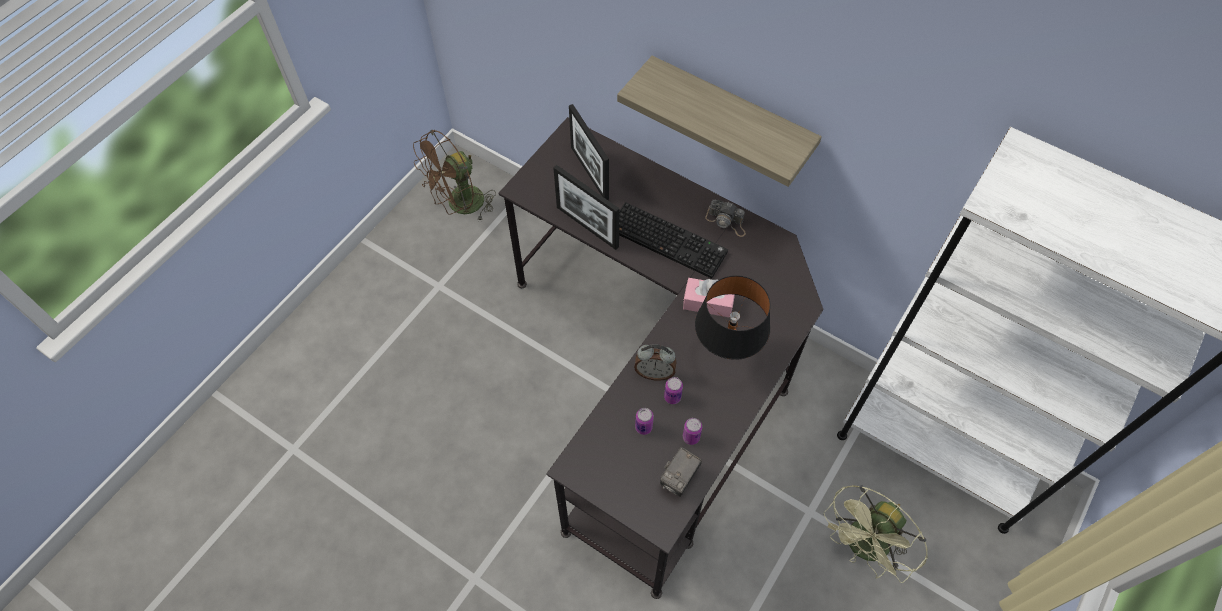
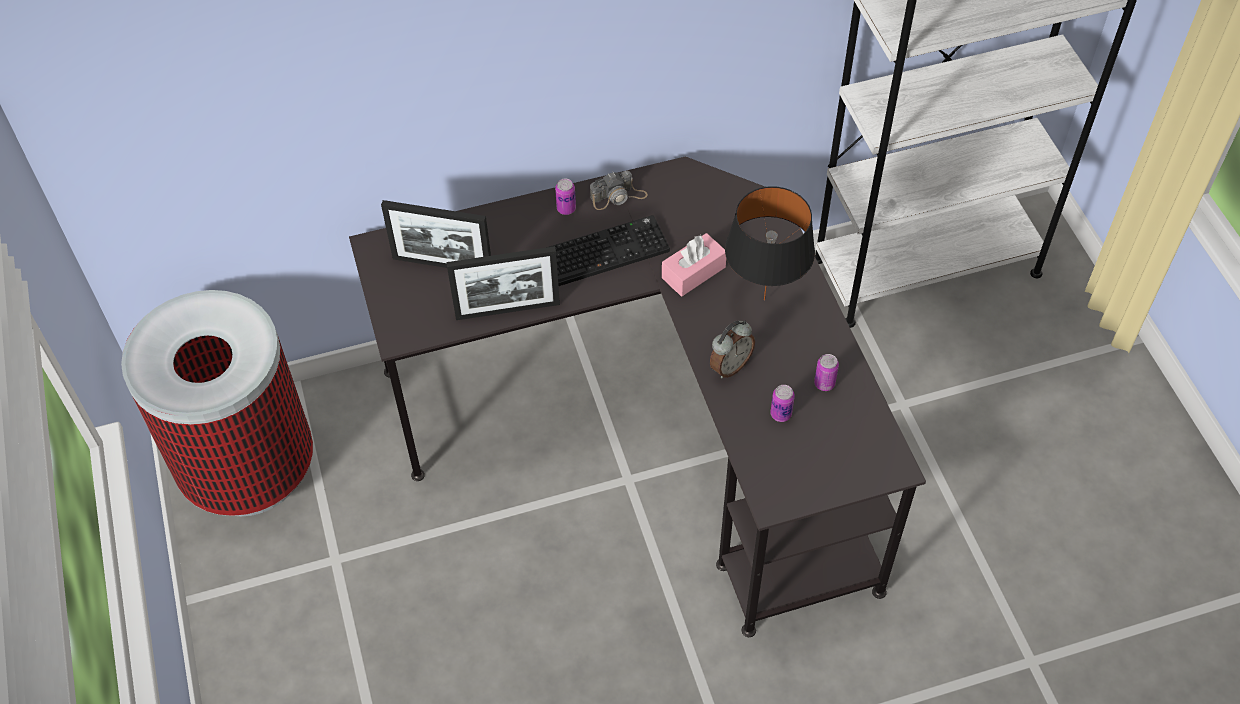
camera: 50 degrees left, 5 degrees down
brown fan [413,130,496,220] -> trash can [121,290,313,516]
shelf [617,56,822,187] -> none
camera [660,447,702,497] -> none
can [664,377,683,404] -> can moved to [555,179,576,215]
green fan [824,485,928,583] -> none

